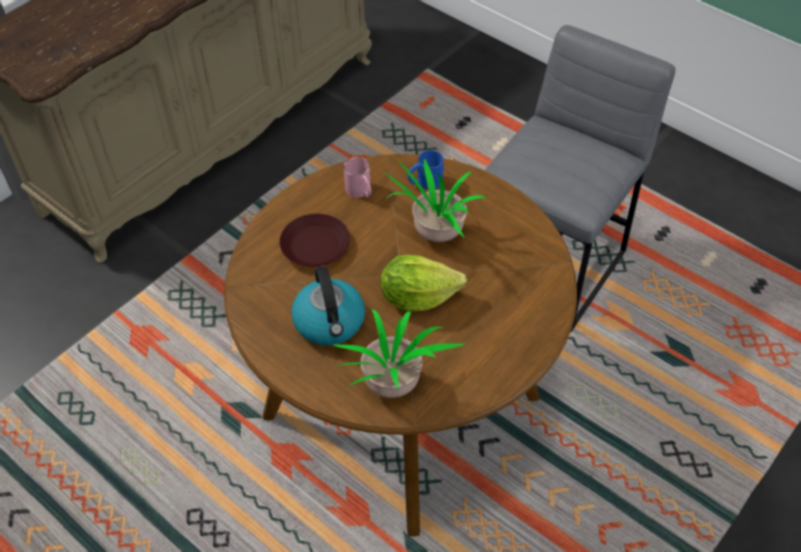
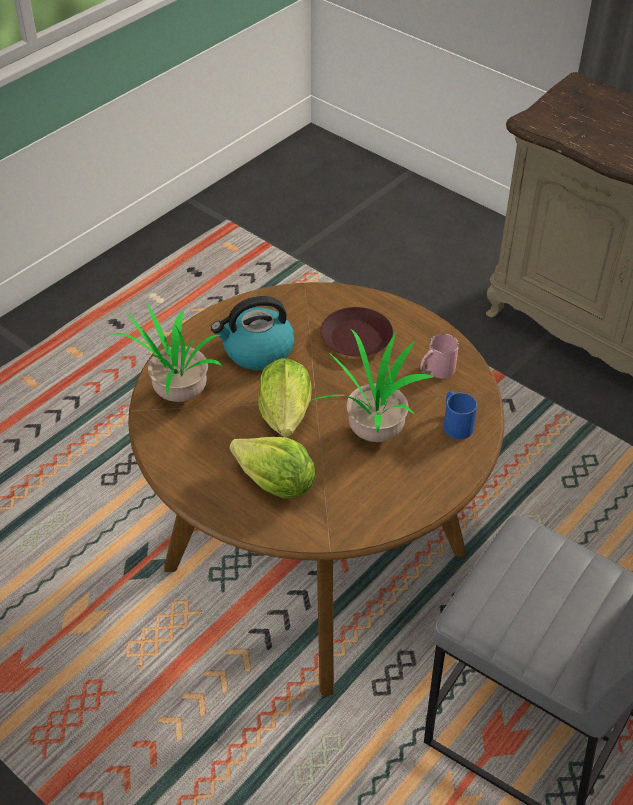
camera: 90 degrees right, 5 degrees down
none -> lettuce [229,437,316,498]

